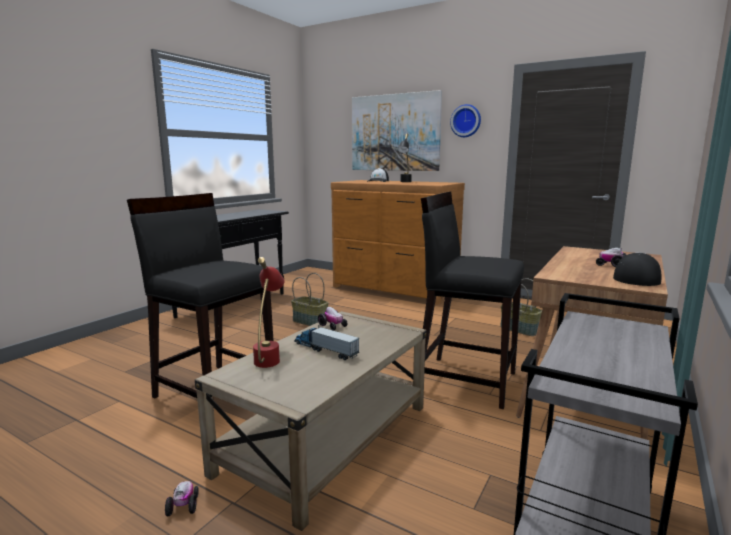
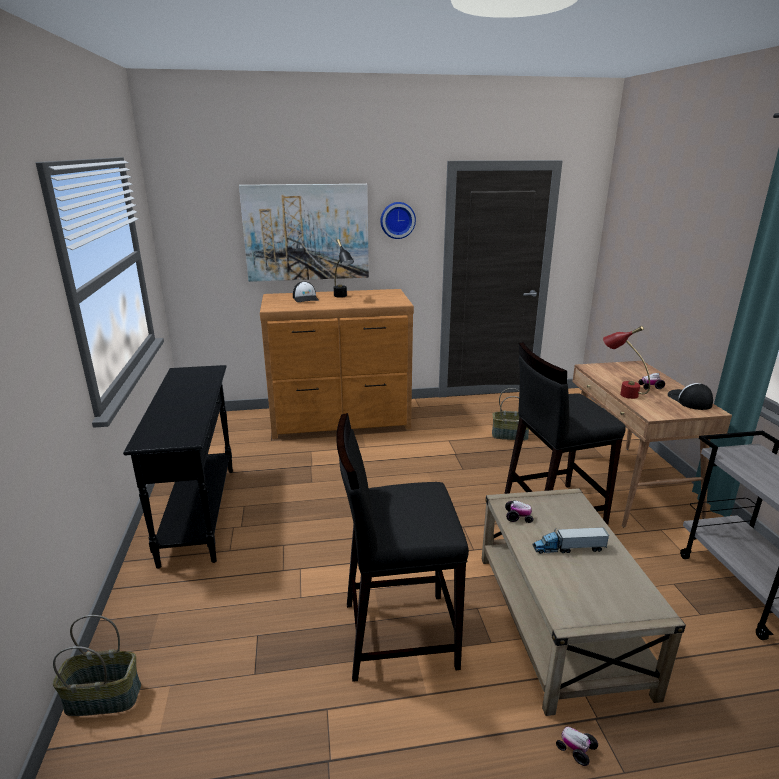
camera: 40 degrees left, 10 degrees up
red table lamp [253,257,284,368] -> red table lamp moved to [603,326,650,399]
basket [291,273,328,326] -> basket moved to [53,615,141,716]

